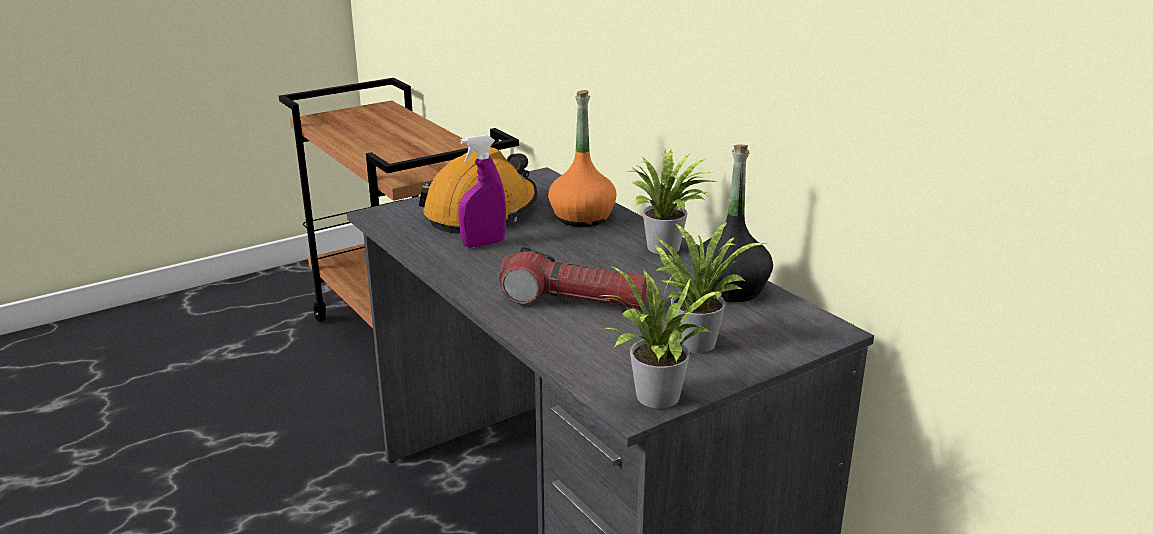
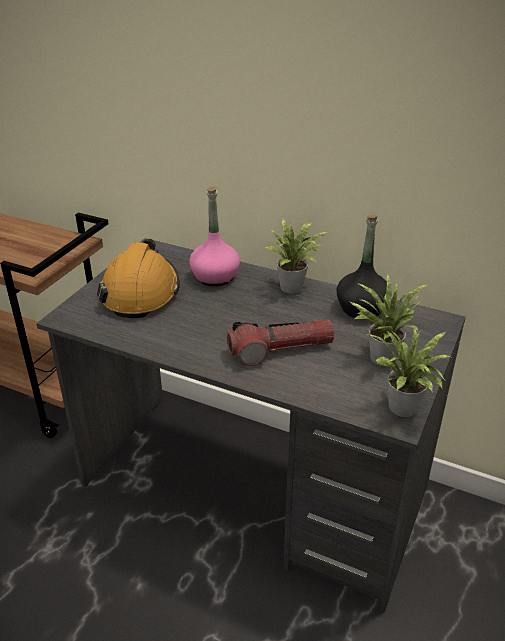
camera: 30 degrees left, 10 degrees up
purple spray bottle [458,135,506,248] -> none
orange bottle [548,90,616,227] -> pink bottle [189,187,240,287]

